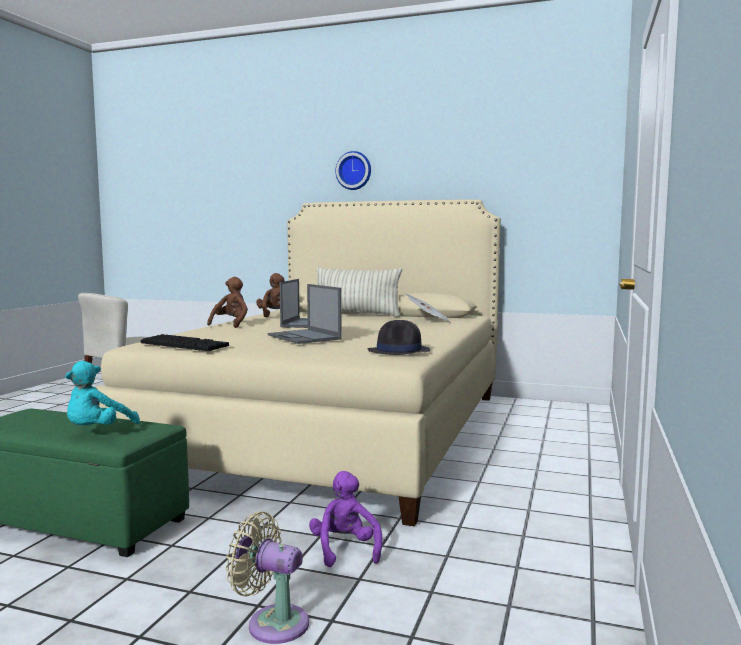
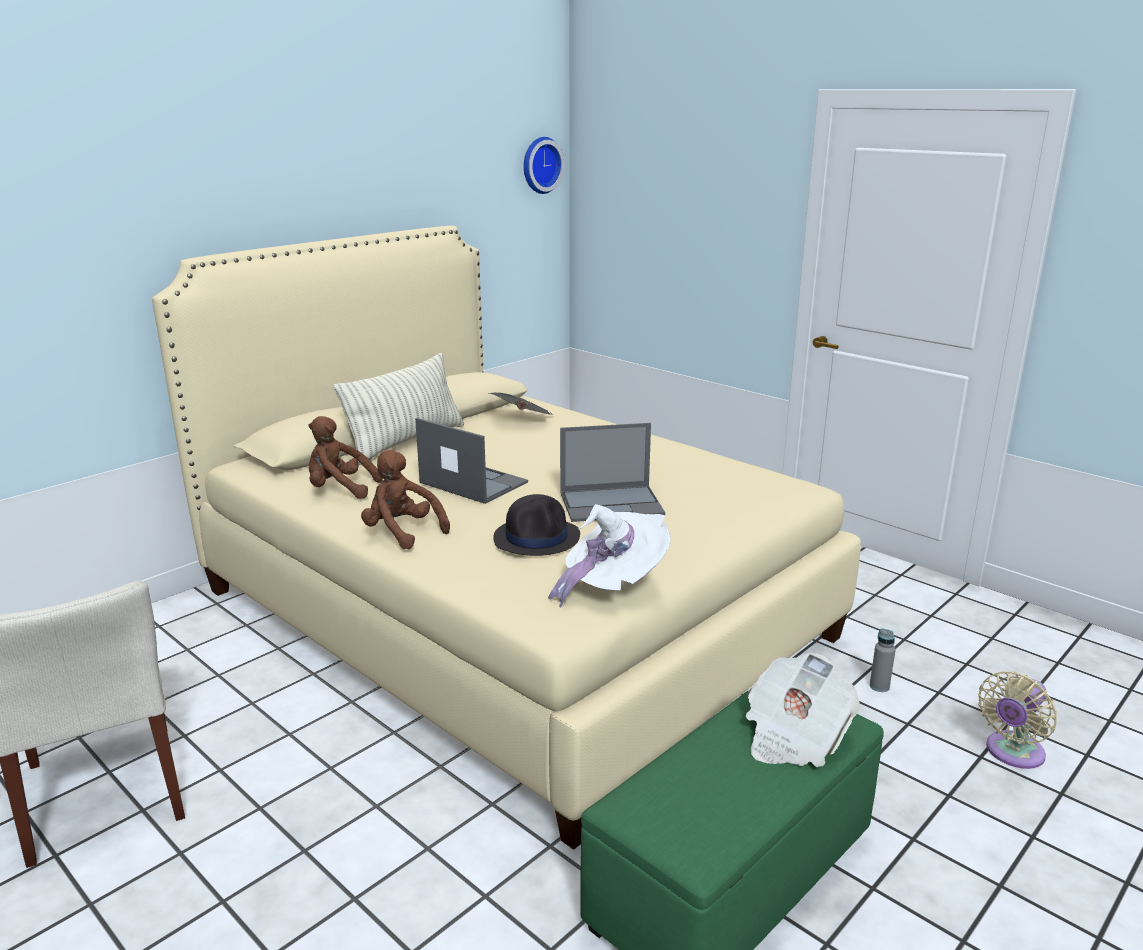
camera: 65 degrees left, 15 degrees up
turquoise plush toy [65,361,140,425] -> newspaper [746,653,860,767]
keyboard [141,334,229,351] -> white hat [548,504,671,608]
purple plush toy [309,471,382,567] -> grey bottle [870,628,896,692]
wall clock [335,151,371,190] -> wall clock moved to [524,137,564,194]
black hat [368,320,430,355] -> black hat moved to [493,494,580,556]

